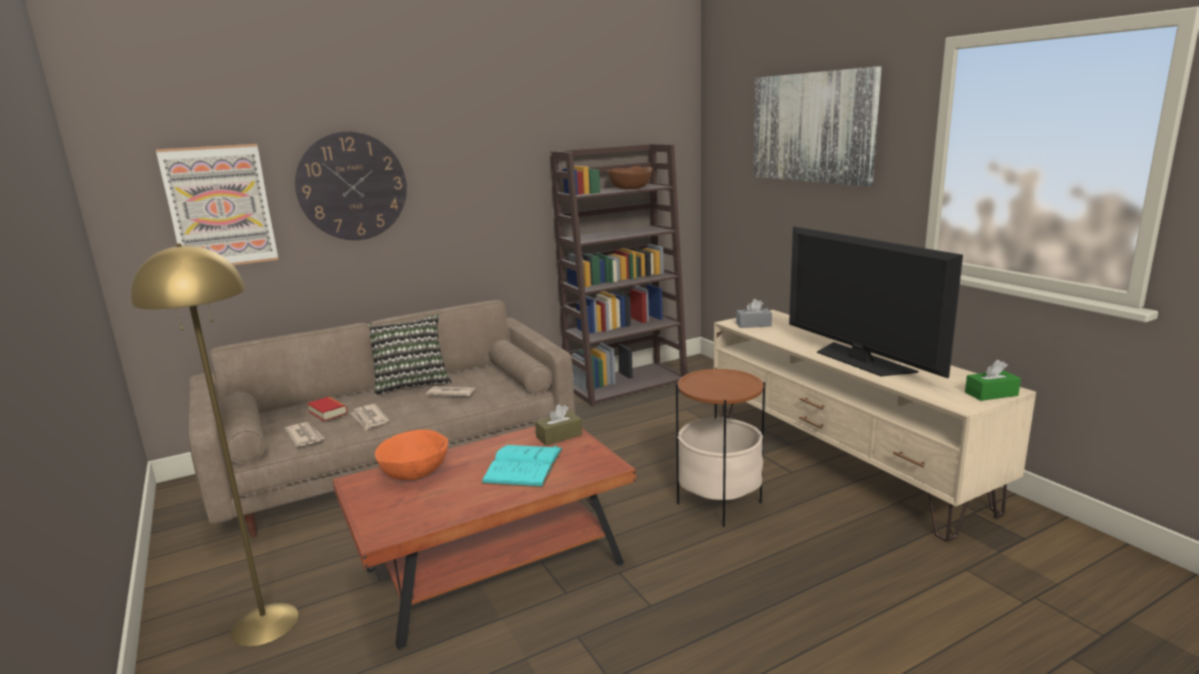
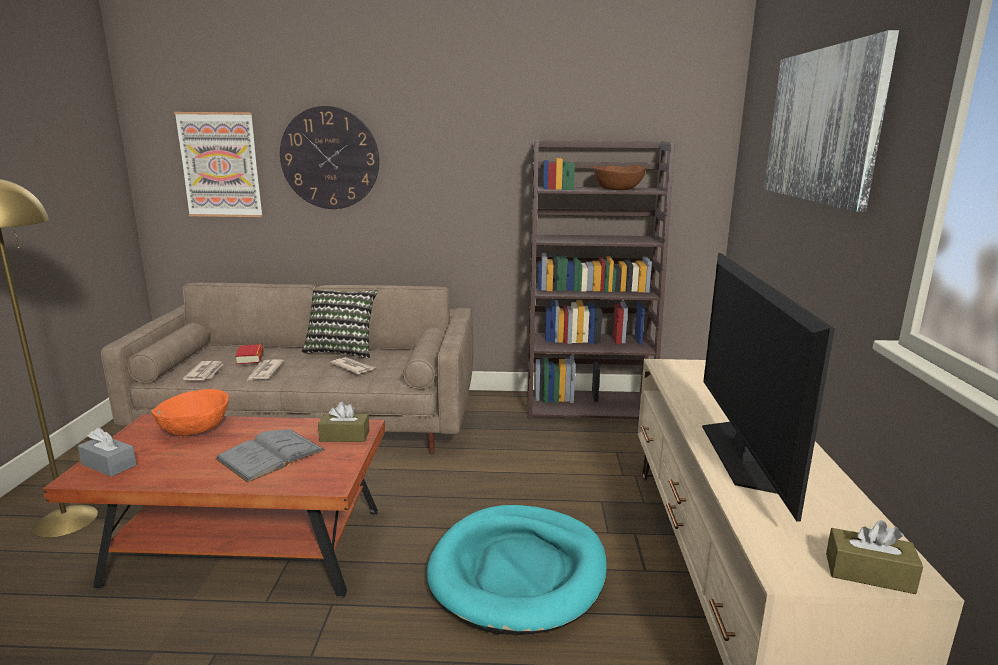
camera: 30 degrees right, 0 degrees up
turquoise book [481,445,563,488] -> grey book [215,429,325,483]
side table [676,368,765,527] -> turquoise dog bed [427,505,607,635]
grey tissue box [736,299,772,328] -> grey tissue box moved to [78,427,137,477]
green tissue box [965,360,1021,401] -> brown tissue box [826,520,923,594]

